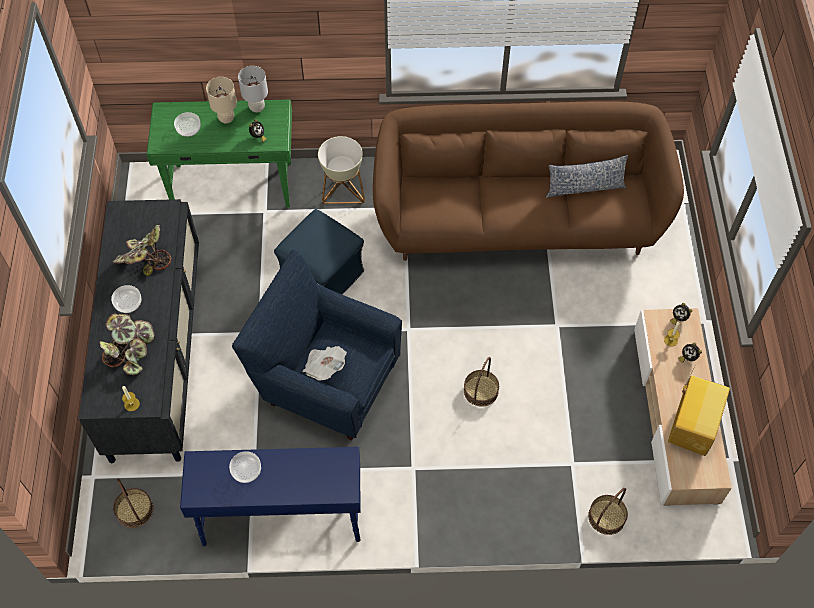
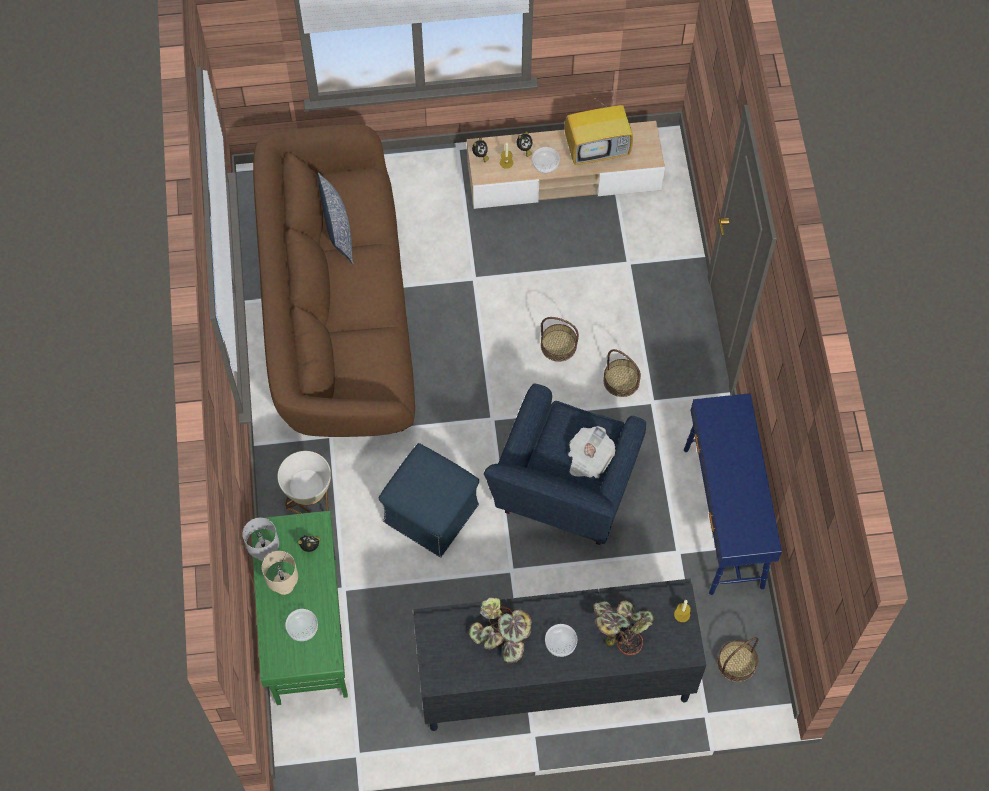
camera: 95 degrees left, 5 degrees up
bowl [229,451,261,483] -> bowl moved to [532,147,560,173]
basket [588,488,628,535] -> basket moved to [603,349,641,397]
television [668,373,730,456] -> television turned 150 degrees clockwise [565,88,633,165]

